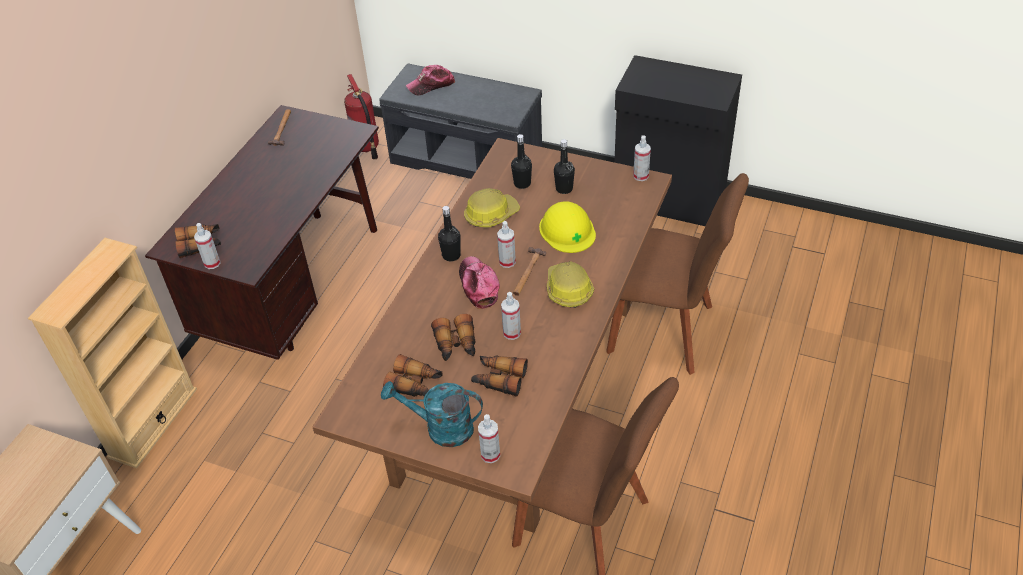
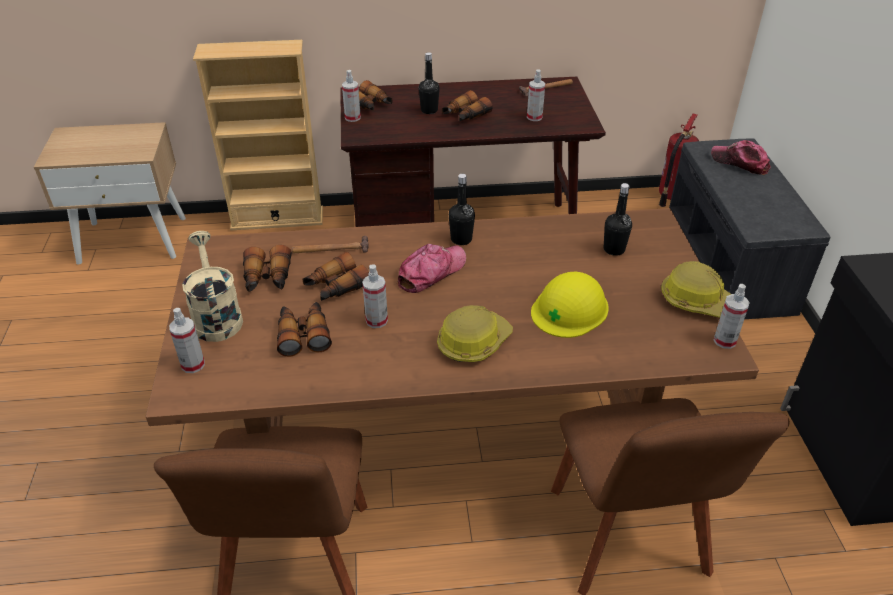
camera: 60 degrees right, 5 degrees down
turquoise watering can [381,381,483,447] -> beige watering can [182,231,243,342]
hard hat [464,188,520,228] -> hard hat moved to [661,261,731,318]
spray bottle [497,221,516,268] -> spray bottle moved to [527,70,545,121]
hammer [513,247,546,296] -> hammer moved to [292,236,369,254]
black bottle [554,139,575,194] -> black bottle moved to [419,52,440,114]
none -> binoculars [442,90,493,122]

